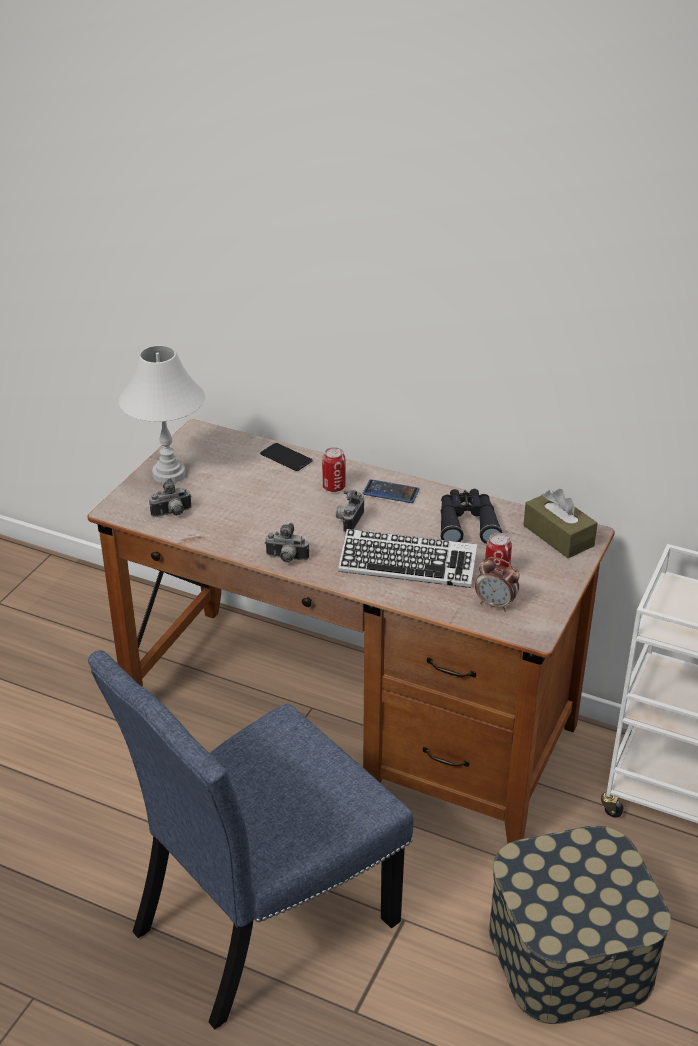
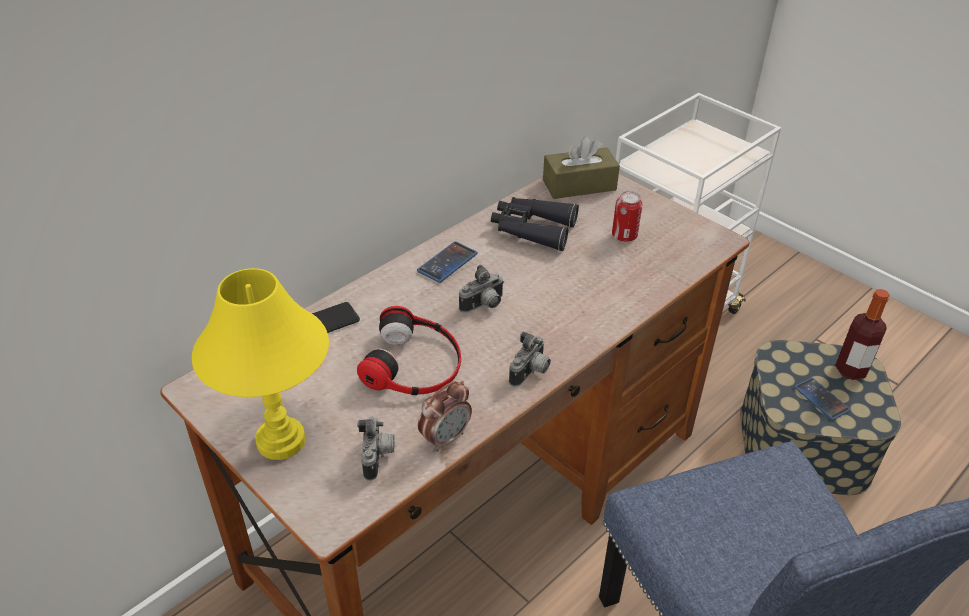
camera: 70 degrees left, 5 degrees up
white table lamp [119,345,205,483] -> yellow table lamp [192,268,329,460]
can [322,447,346,492] -> none
camera [336,490,364,533] -> camera turned 75 degrees counterclockwise [459,265,504,313]
keyboard [338,529,477,588] -> none
alarm clock [475,557,520,612] -> alarm clock moved to [418,381,472,452]
none -> headphones [357,306,461,395]
none -> phone [794,377,851,420]
none -> bottle [835,289,890,380]

